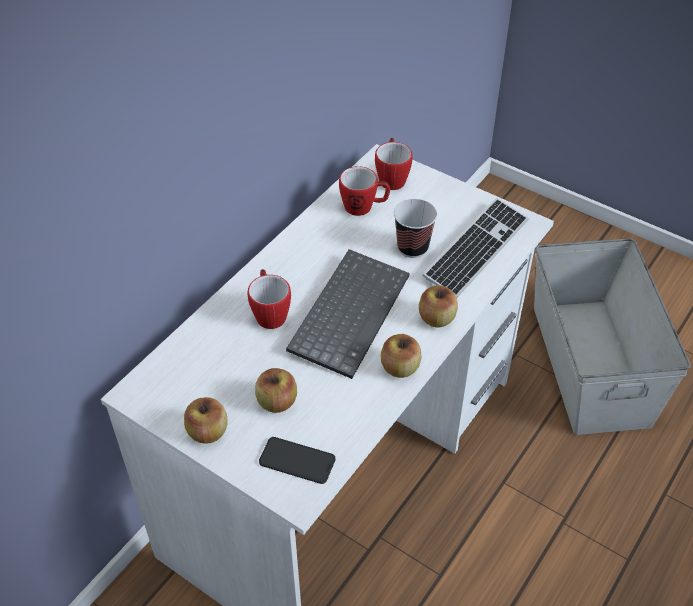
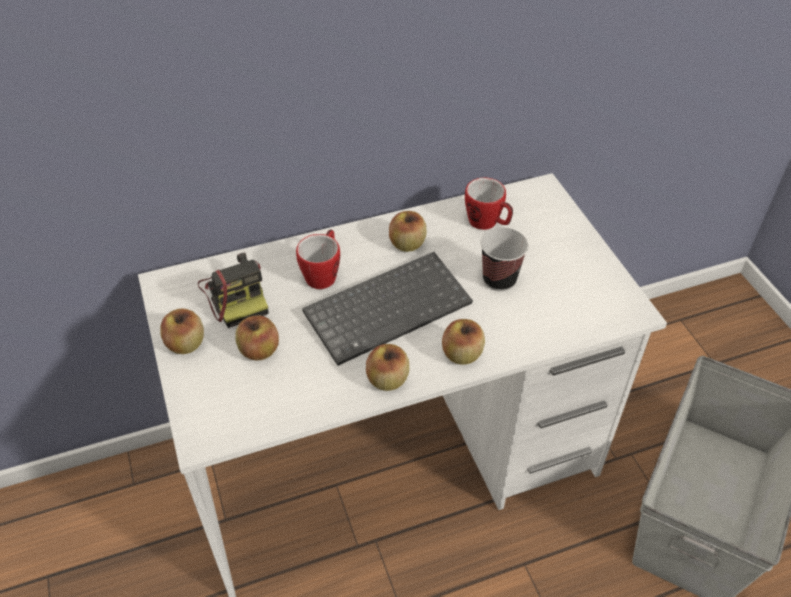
camera: 35 degrees right, 0 degrees up
phone [259,437,335,484] -> none
mug [375,138,413,190] -> none
keyboard [422,198,529,298] -> none
none -> camera [198,253,268,328]
none -> apple [389,211,426,252]

